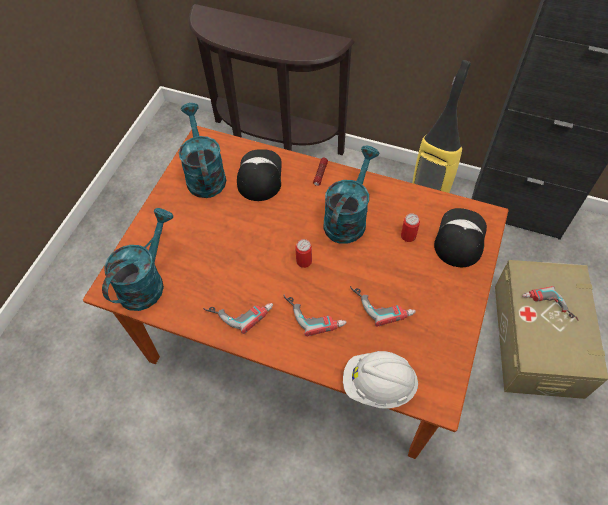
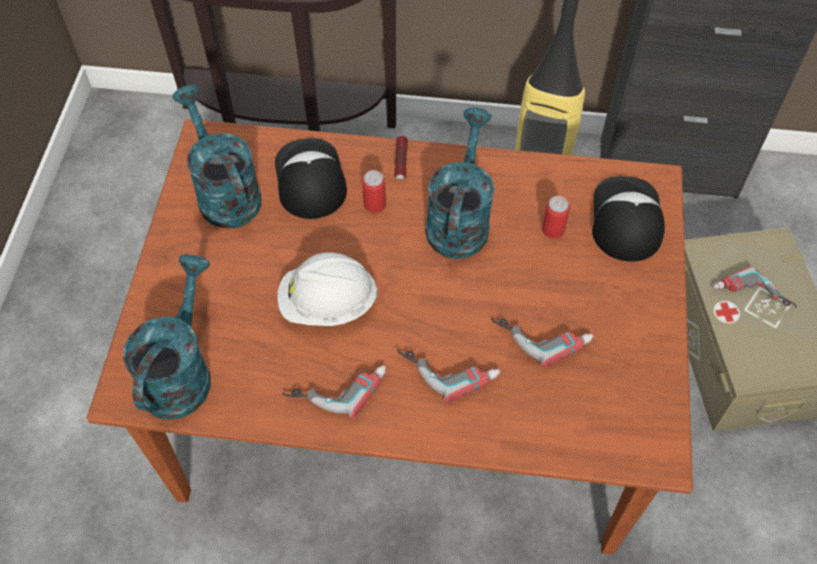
camera: 15 degrees left, 0 degrees up
can [295,239,312,268] -> can moved to [362,170,386,213]
white hard hat [343,351,418,409] -> white hard hat moved to [277,253,378,326]

